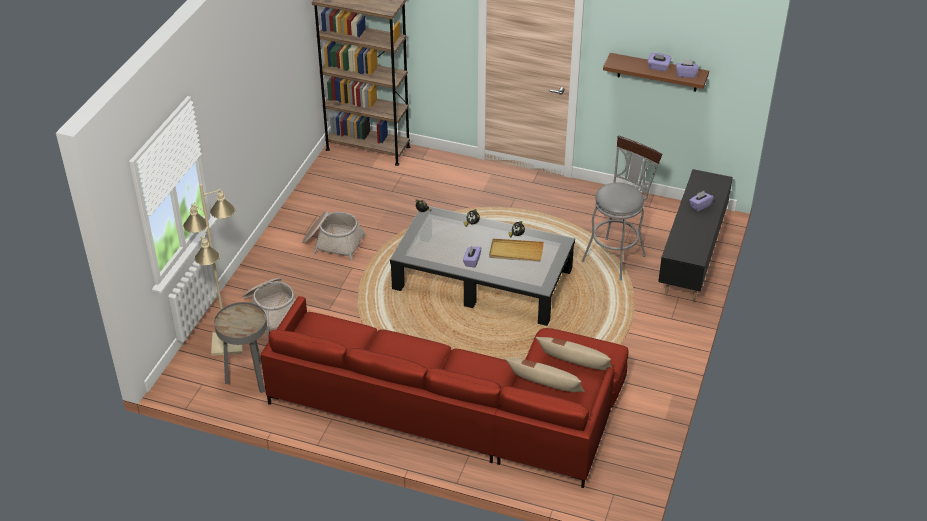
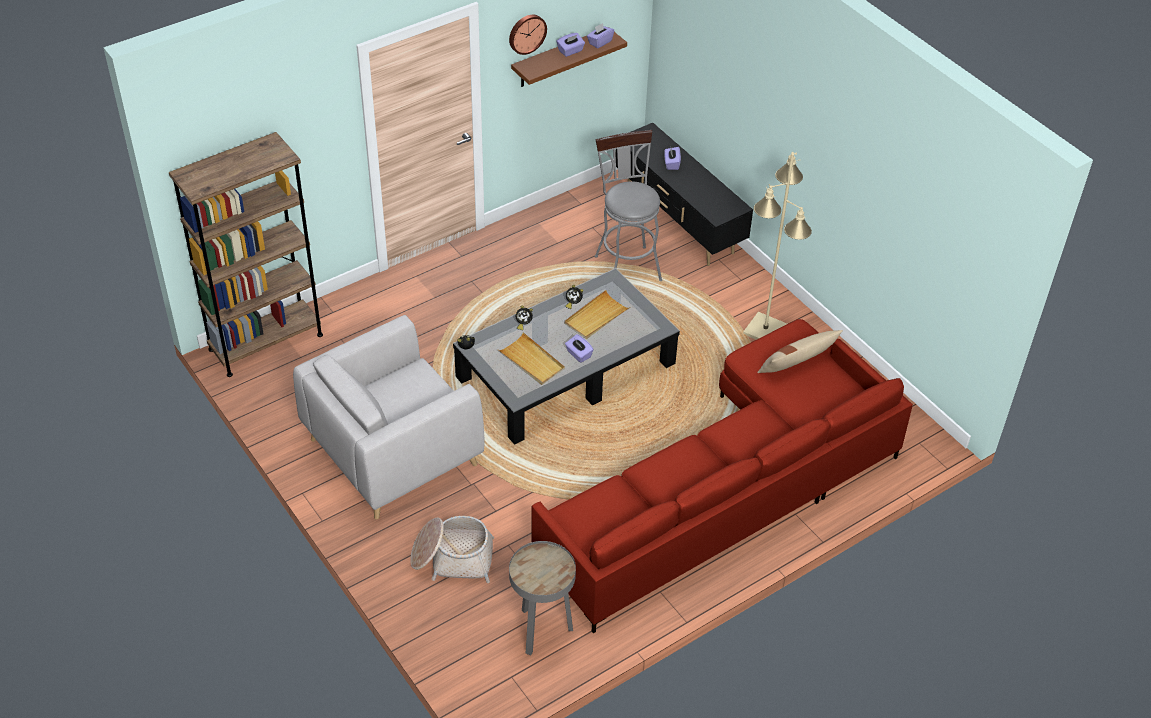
camera: 55 degrees left, 5 degrees up
beige floor lamp [183,184,243,356] -> beige floor lamp moved to [743,152,812,340]
basket [302,211,367,261] -> grey armchair [293,315,485,519]
beige pillow [505,358,585,392] -> none
none -> beige tray [497,332,565,385]
none -> wall clock [509,15,547,55]

